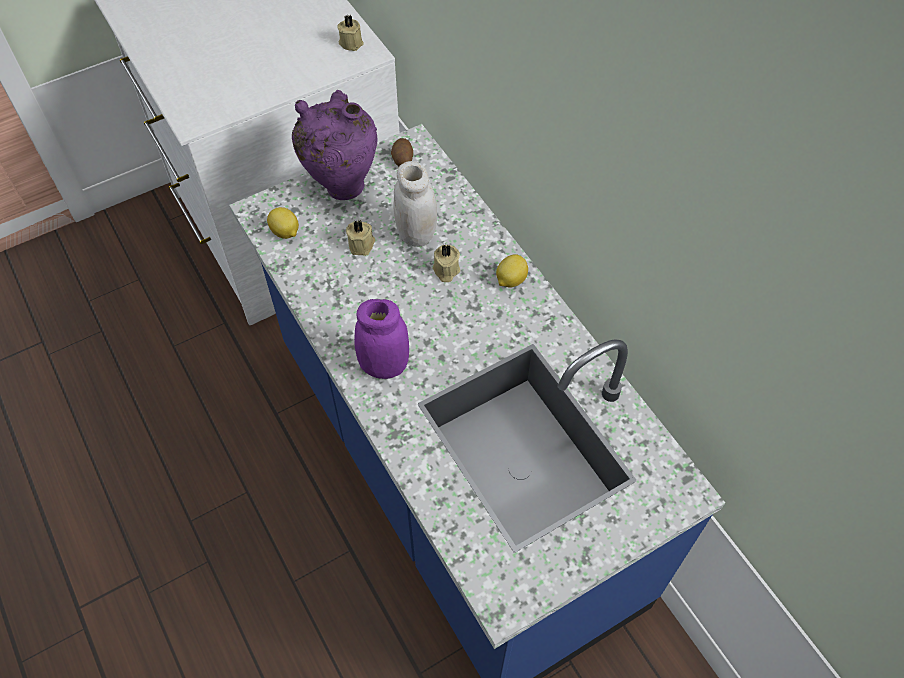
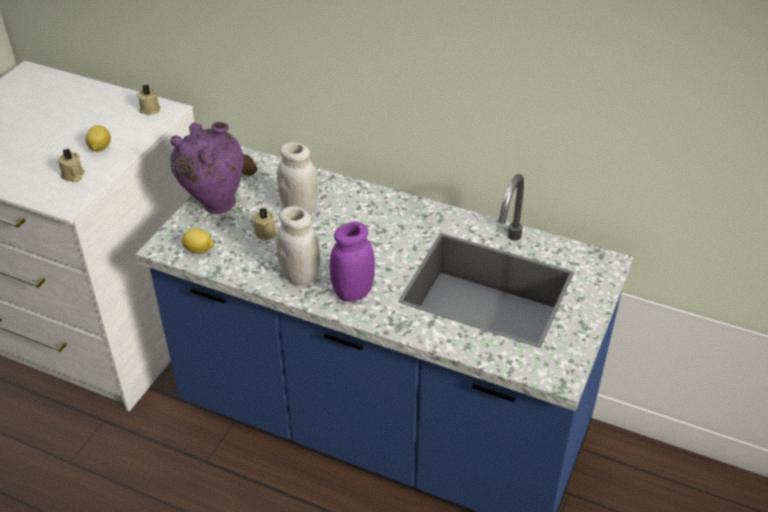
camera: 35 degrees left, 15 degrees down
beige candle [433,244,460,282] -> beige candle moved to [58,149,85,182]
lemon [496,254,528,287] -> lemon moved to [85,125,111,152]
none -> white jar [276,206,320,285]

